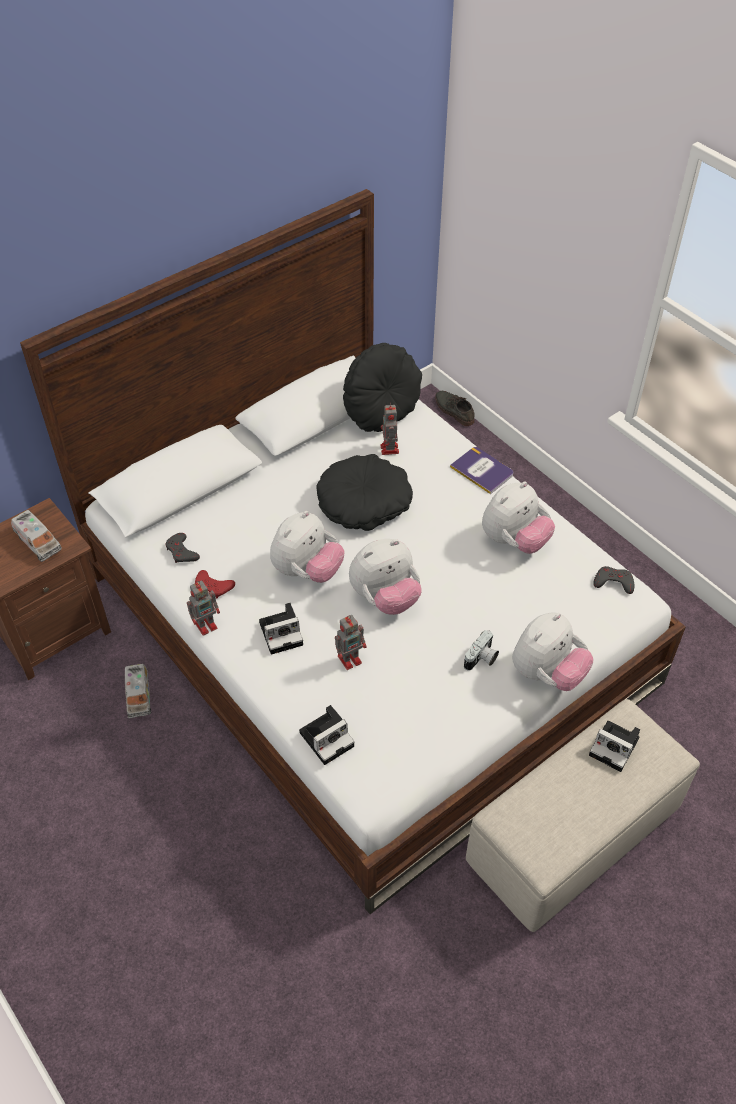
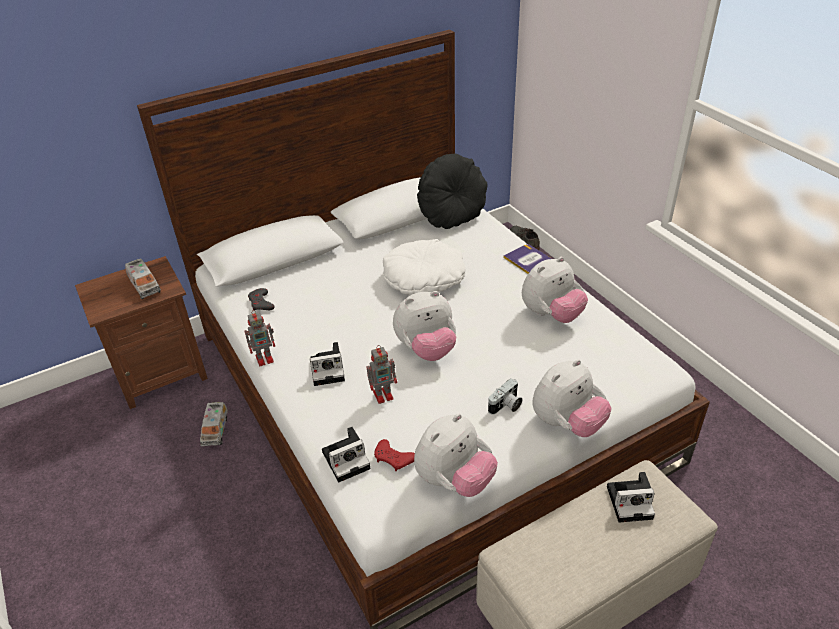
camera: 10 degrees right, 10 degrees down
red game controller [195,570,235,598] -> red game controller moved to [374,439,415,471]
plush toy [270,511,345,583] -> plush toy moved to [414,413,498,497]
black pillow [316,454,413,531] -> white pillow [383,239,465,295]
toy robot [380,403,399,455] -> none
camera [589,721,640,772] -> camera turned 45 degrees counterclockwise [607,472,655,523]
grey game controller [593,566,635,594] -> none

